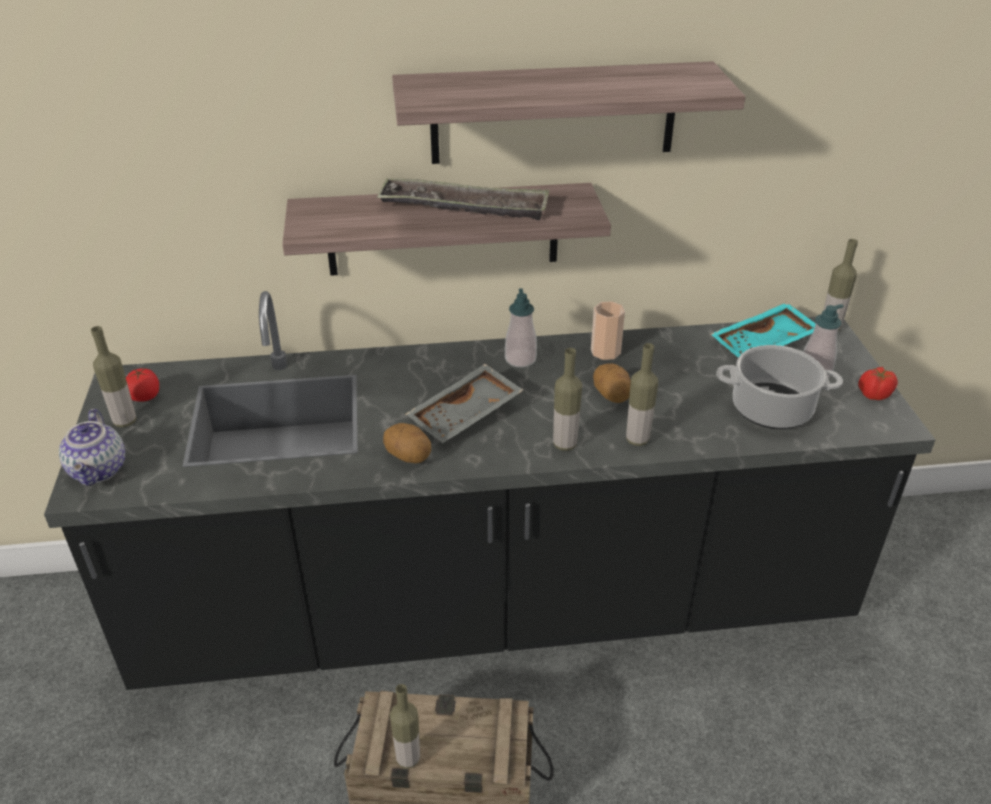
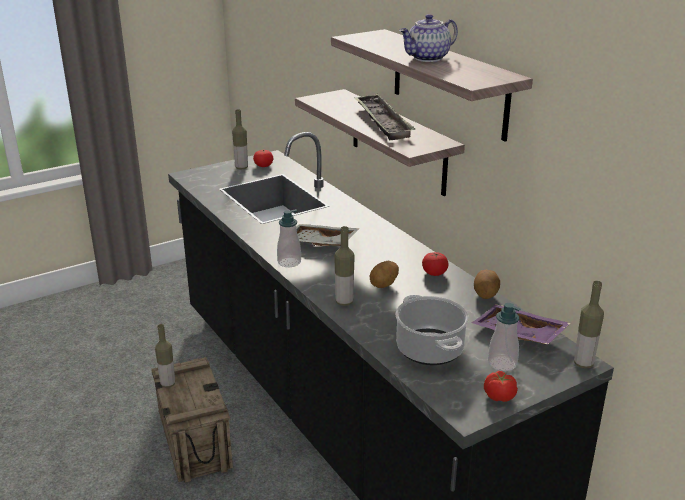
camera: 65 degrees right, 10 degrees down
teapot [59,409,125,486] -> teapot moved to [399,14,458,62]
potato [383,423,431,463] -> potato moved to [474,270,500,299]
soap dispenser [505,288,537,368] -> soap dispenser moved to [277,209,301,267]
bottle [553,348,582,451] -> none
cup [591,301,625,360] -> tomato [422,252,448,276]
turquoise tray [711,302,816,358] -> purple tray [471,304,571,345]

